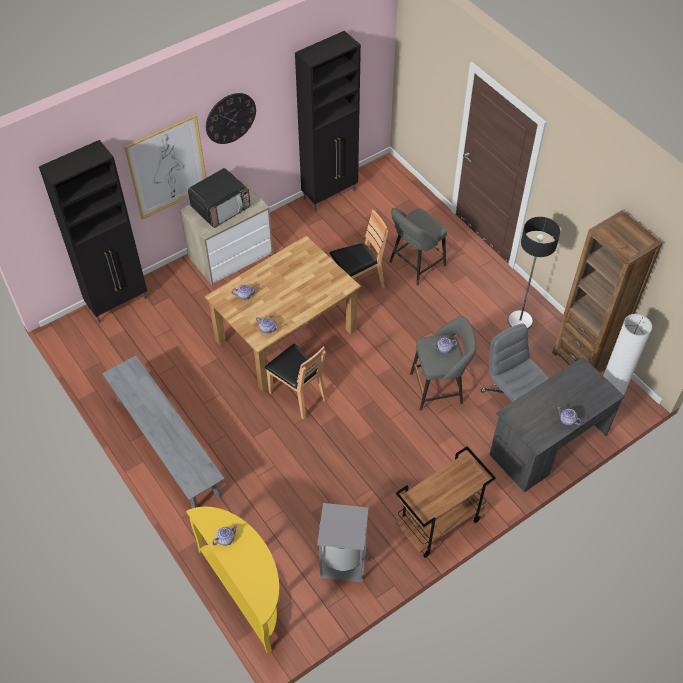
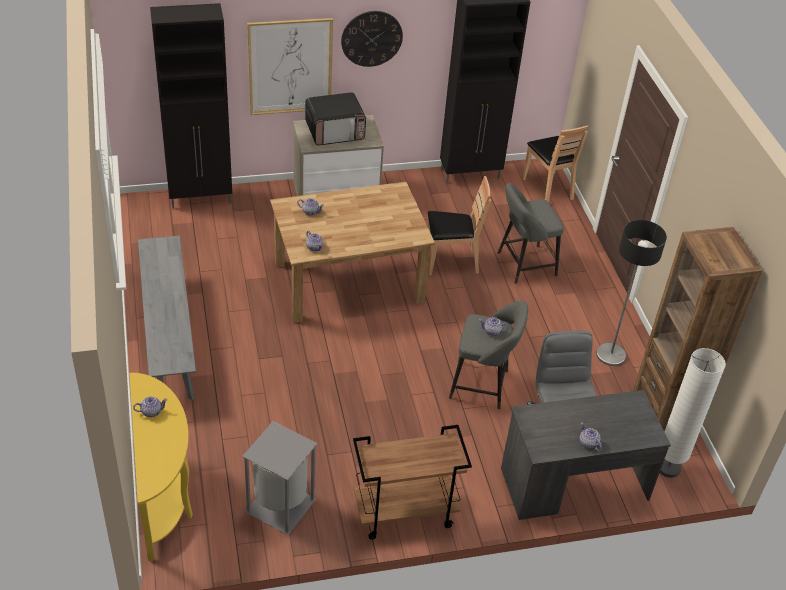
camera: 20 degrees right, 10 degrees down
brown chair [265,344,327,420] -> brown chair moved to [522,125,588,202]

